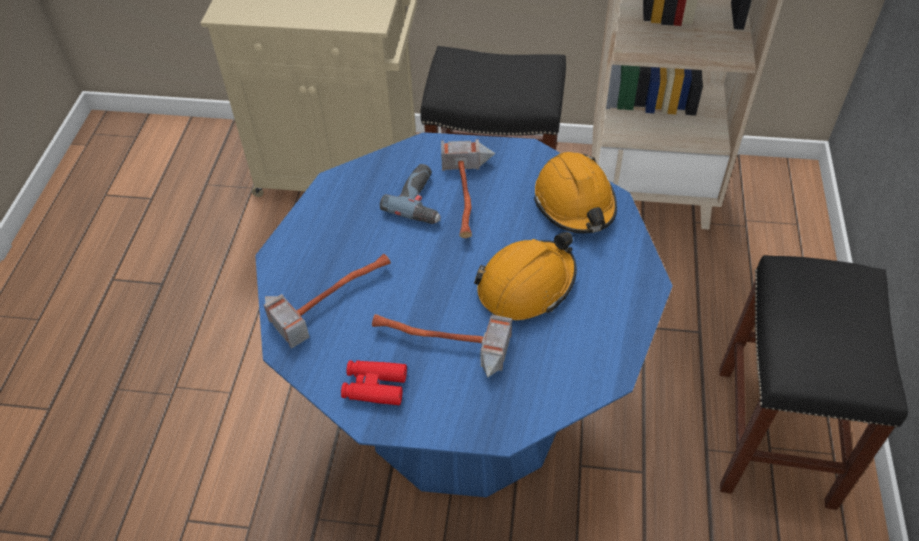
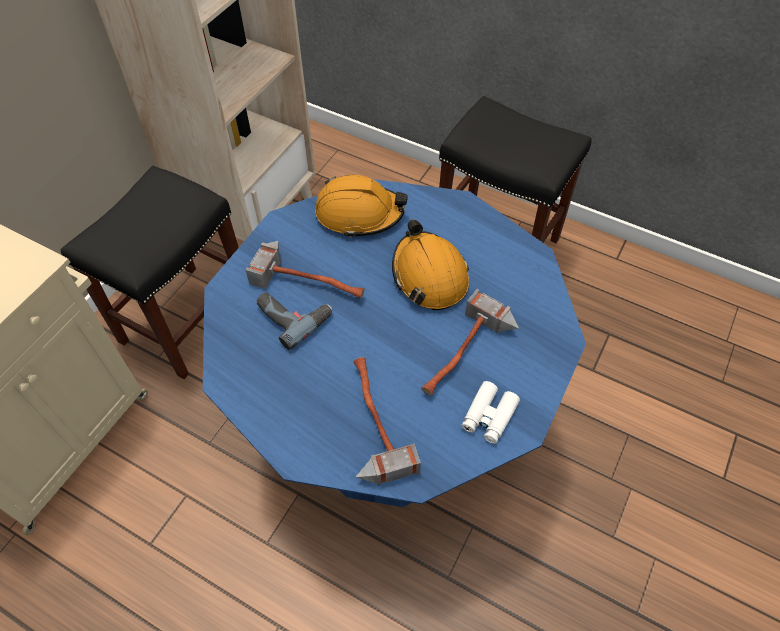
camera: 70 degrees left, 5 degrees up
red binoculars [341,360,407,405] -> white binoculars [462,381,520,444]

